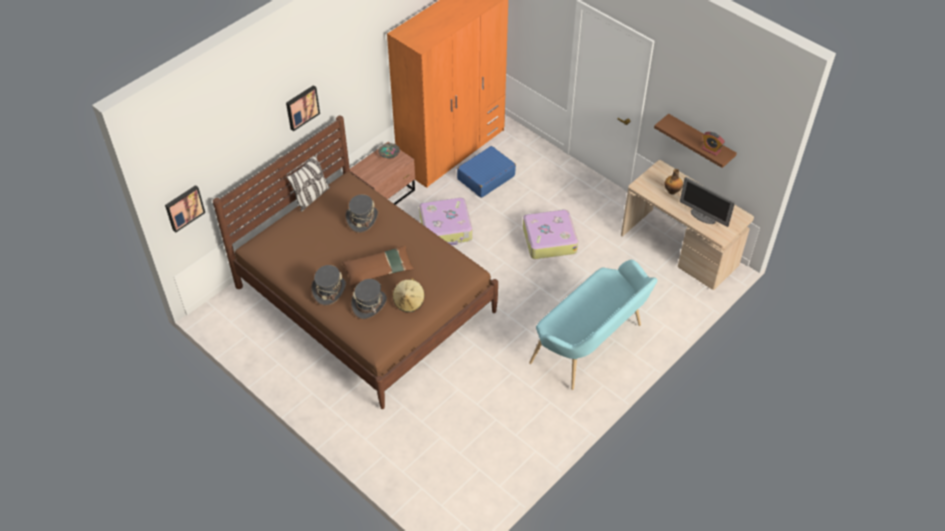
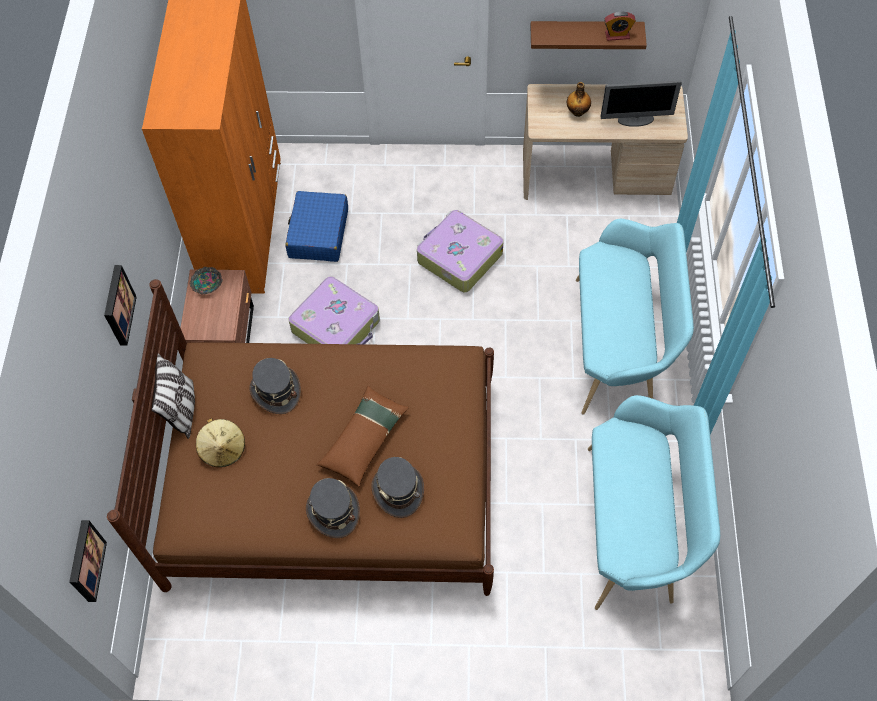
camera: 40 degrees left, 10 degrees up
beige hat [392,278,425,312] -> beige hat moved to [196,418,245,467]
none -> turquoise bench [588,395,720,610]

